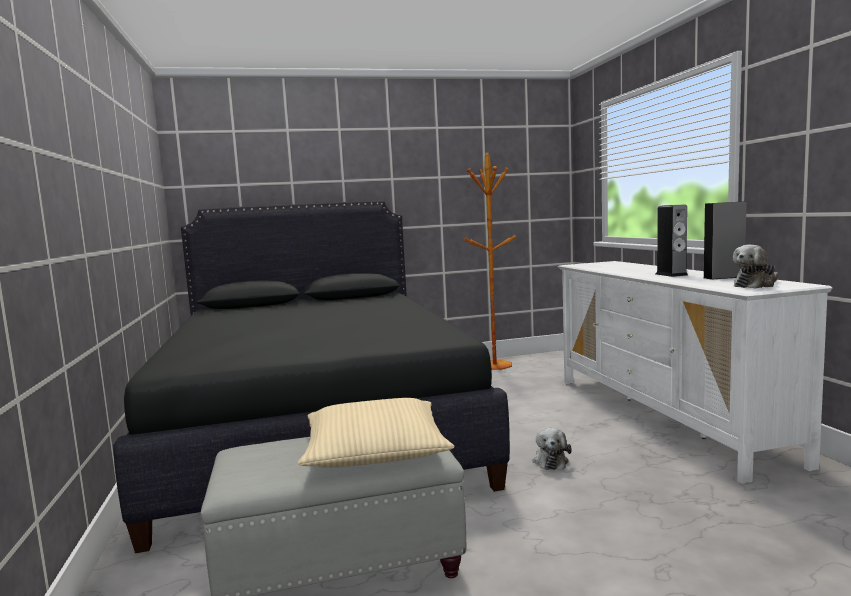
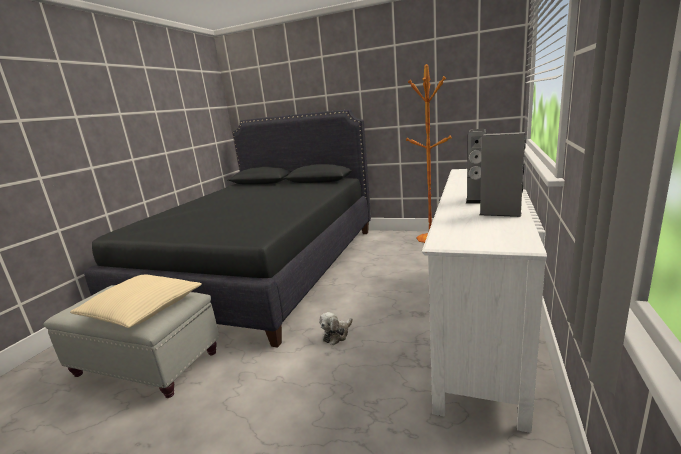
camera: 35 degrees right, 10 degrees up
plush toy [732,245,779,289] -> none

